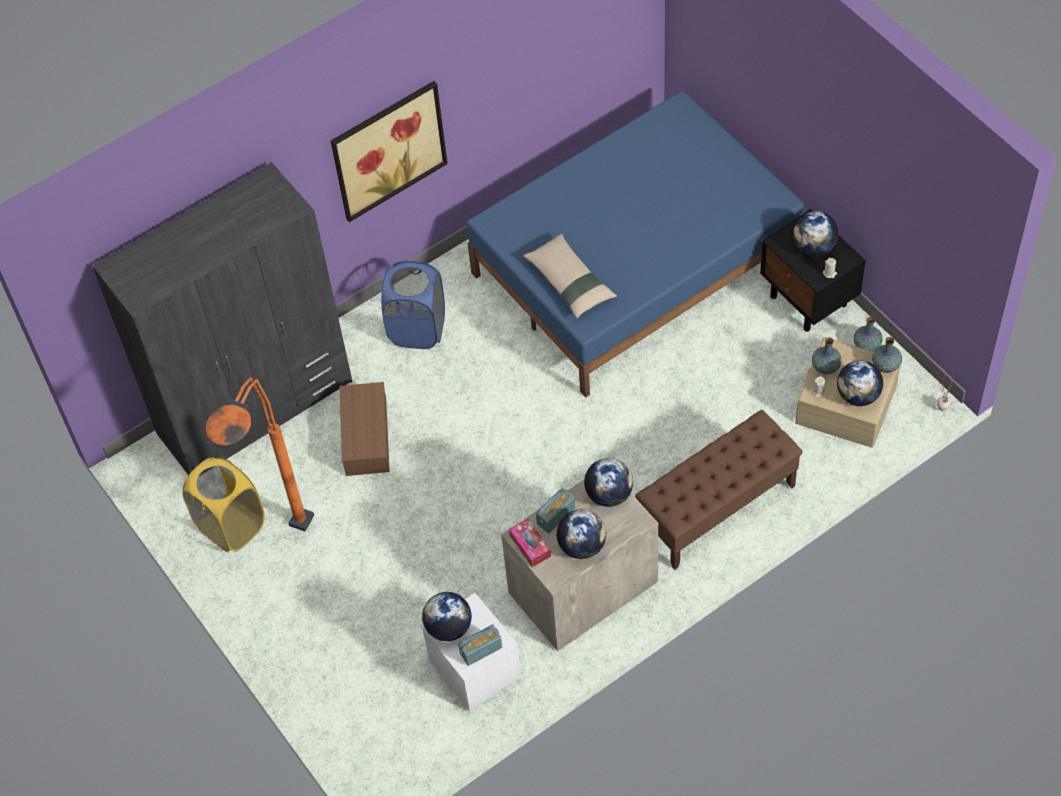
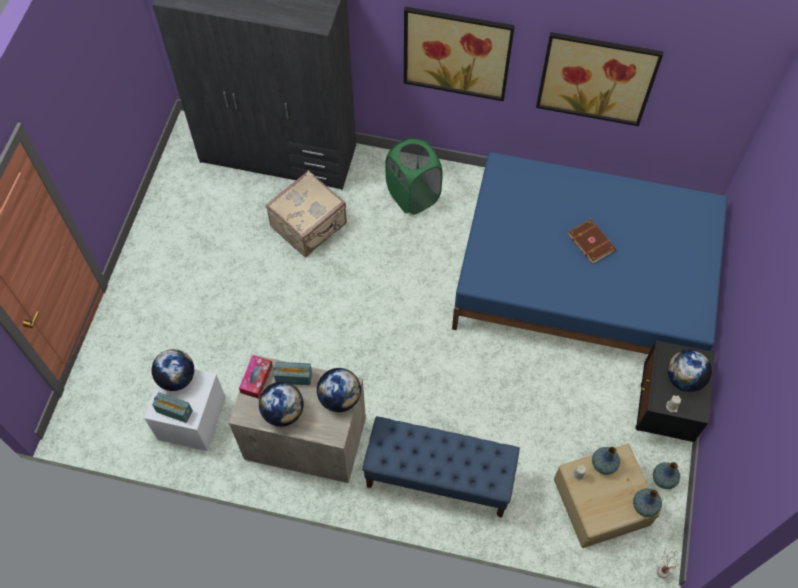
camera: 45 degrees right, 5 degrees up
yellow laundry basket [183,457,265,552] -> none
orange floor lamp [206,377,314,532] -> none
brown storage box [340,382,390,476] -> beige suitcase [265,171,347,257]
blue laundry basket [381,261,445,349] -> green laundry basket [385,137,443,215]
beige pillow [523,234,617,318] -> none
brown bench [635,410,803,570] -> blue bench [362,416,520,517]
globe [837,360,883,406] -> none
none -> picture [536,32,663,126]
none -> brown book [568,219,616,264]

